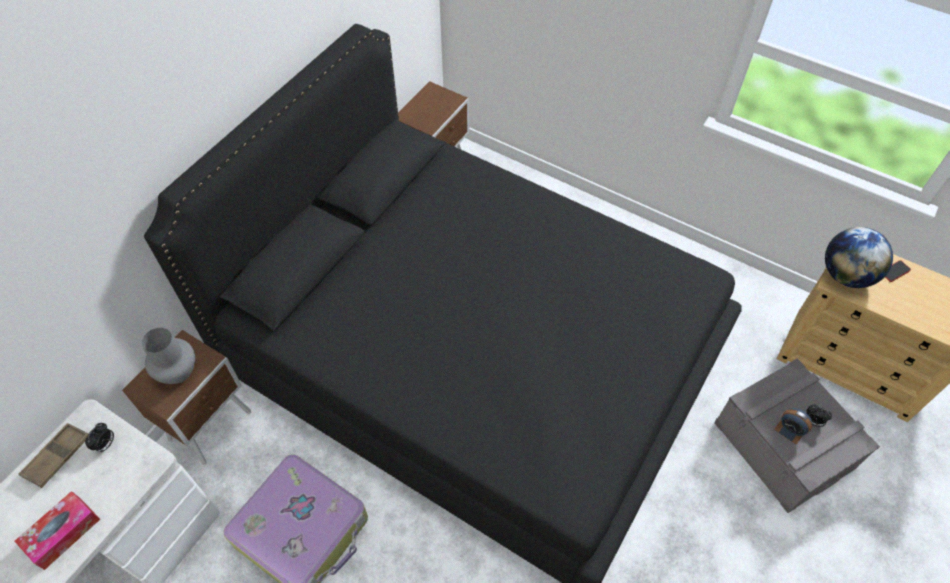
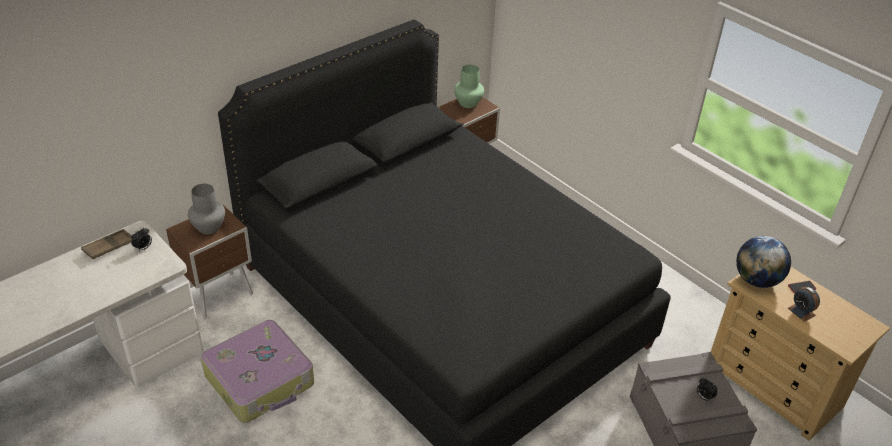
camera: 15 degrees right, 15 degrees down
tissue box [14,491,100,570] -> none
alarm clock [774,408,812,445] -> alarm clock moved to [788,287,820,322]
none -> green vase [454,65,484,108]

